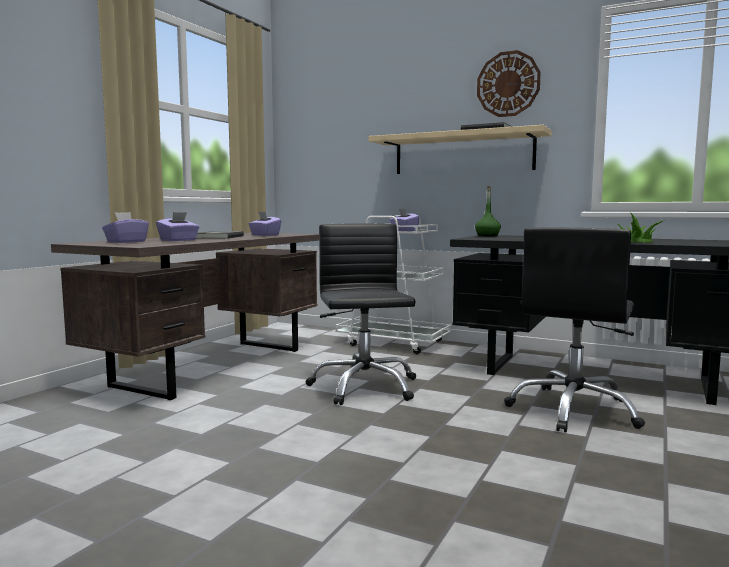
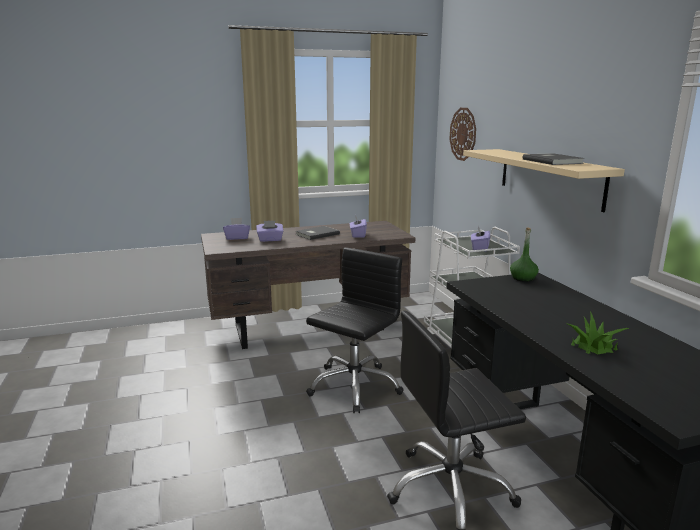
camera: 45 degrees right, 10 degrees up
wall clock [477,50,541,117] -> wall clock moved to [449,108,476,161]

